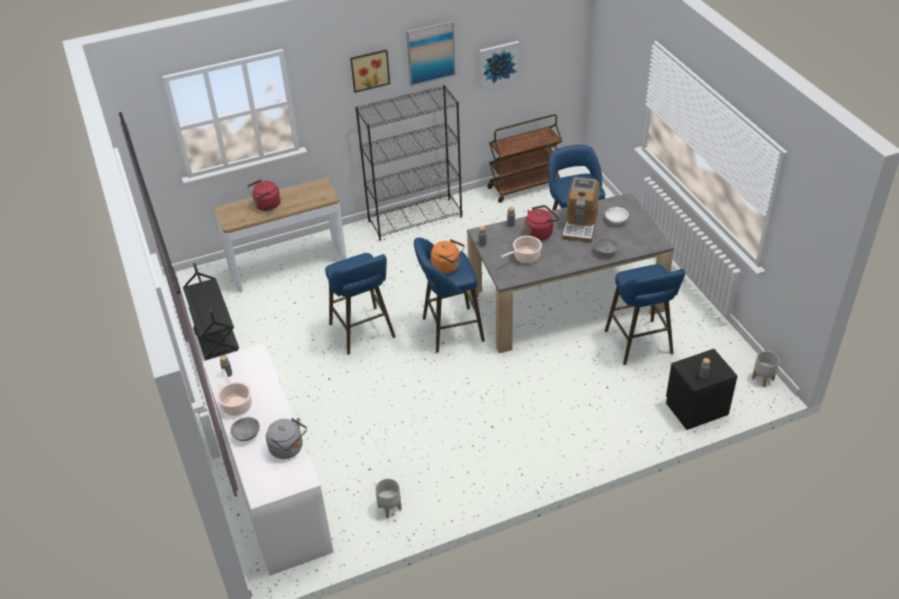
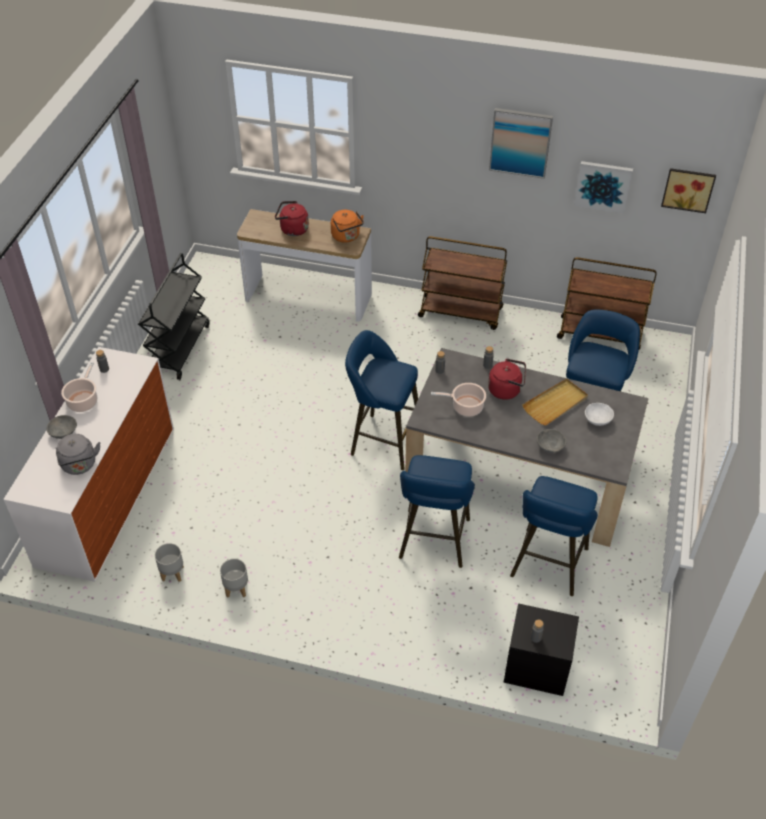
camera: 35 degrees right, 5 degrees up
blue stool [325,253,396,355] -> blue stool moved to [399,455,475,568]
picture [350,49,390,93] -> picture moved to [661,168,716,213]
black bookcase [355,85,462,241] -> brown cart [418,236,507,330]
orange kettle [431,239,465,274] -> orange kettle moved to [331,210,364,243]
coffee machine [562,177,600,243] -> beige tray [522,379,588,426]
grey planter [752,351,779,387] -> grey planter moved to [220,559,248,597]

